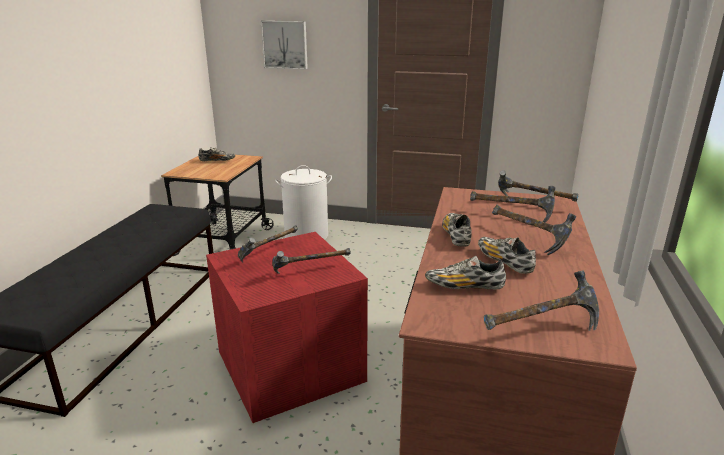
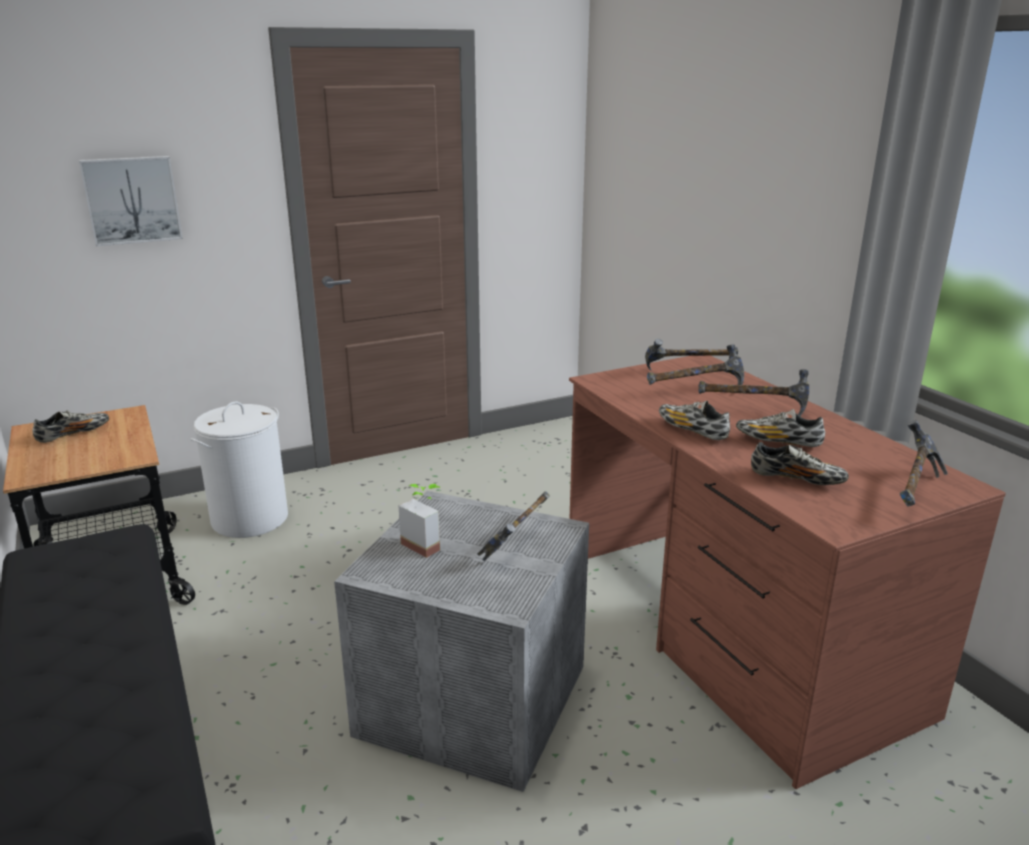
camera: 40 degrees left, 0 degrees up
red storage box [206,232,368,423] -> grey storage box [334,491,589,792]
hammer [238,225,298,262] -> potted plant [399,484,441,558]
shoe [425,256,506,290] -> shoe turned 120 degrees counterclockwise [751,442,849,485]

